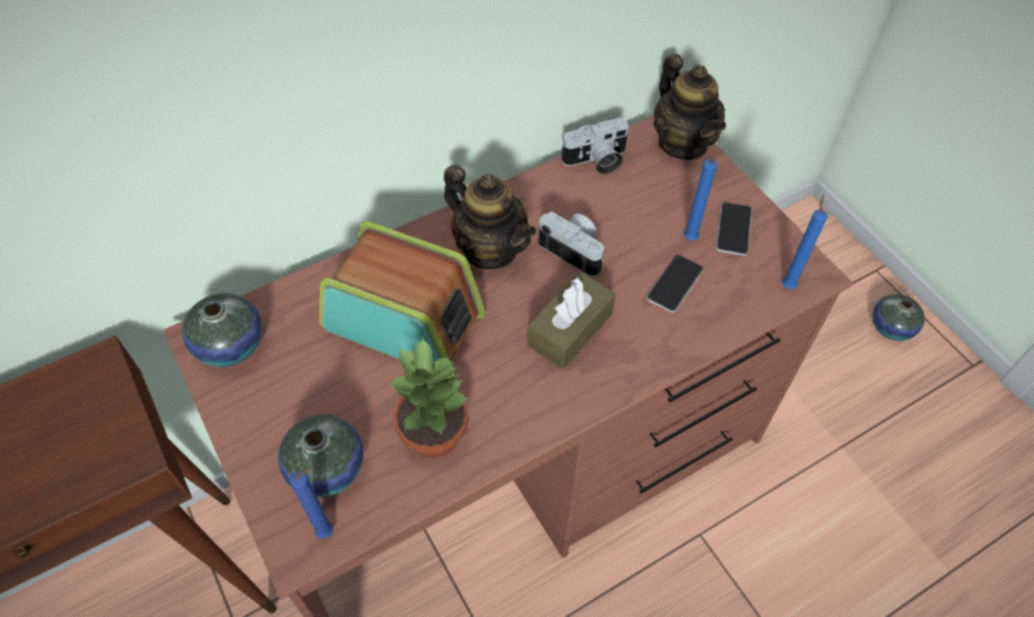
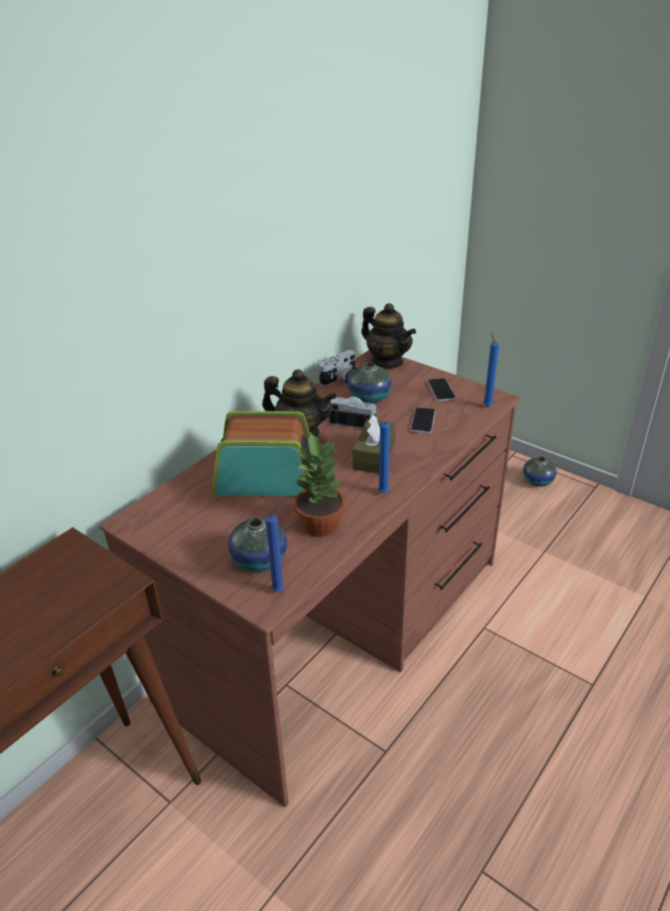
camera: 20 degrees left, 20 degrees down
vase [182,293,262,367] -> vase moved to [348,362,392,403]
blue candle [684,159,717,241] -> blue candle moved to [378,421,390,493]

